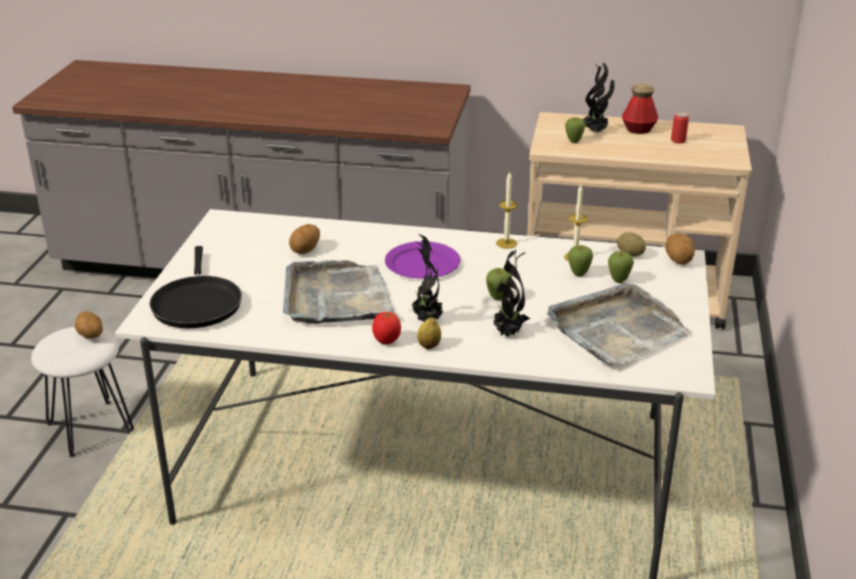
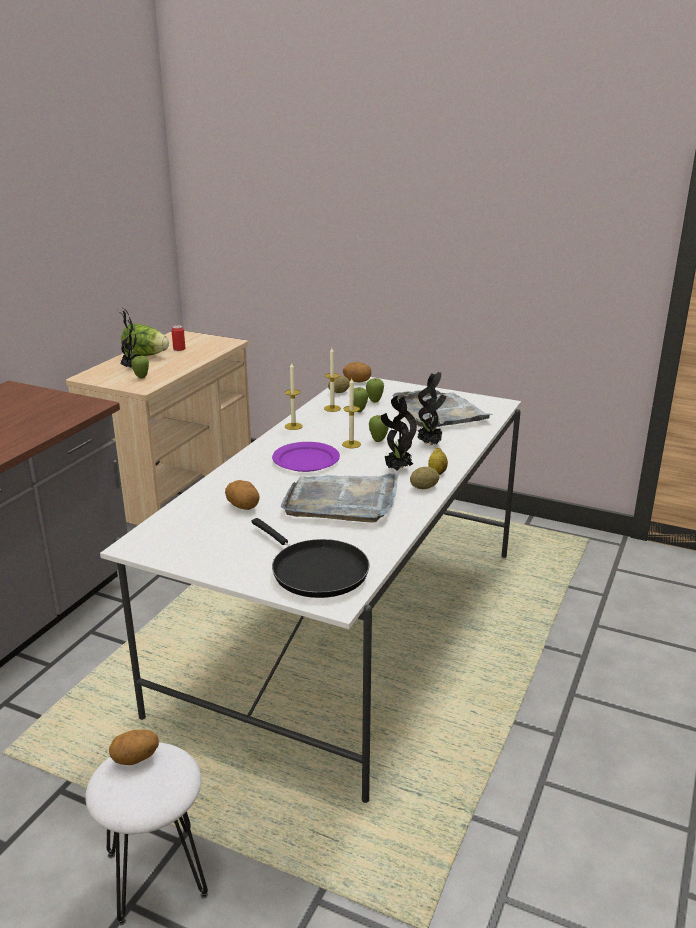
camera: 75 degrees left, 5 degrees down
black frying pan [149,246,242,328] -> black frying pan turned 45 degrees clockwise [251,518,370,598]
tomato [372,312,401,344] -> potato [410,467,439,489]
bottle [622,83,658,134] -> lettuce [121,324,169,356]
none -> candle [342,378,361,448]

